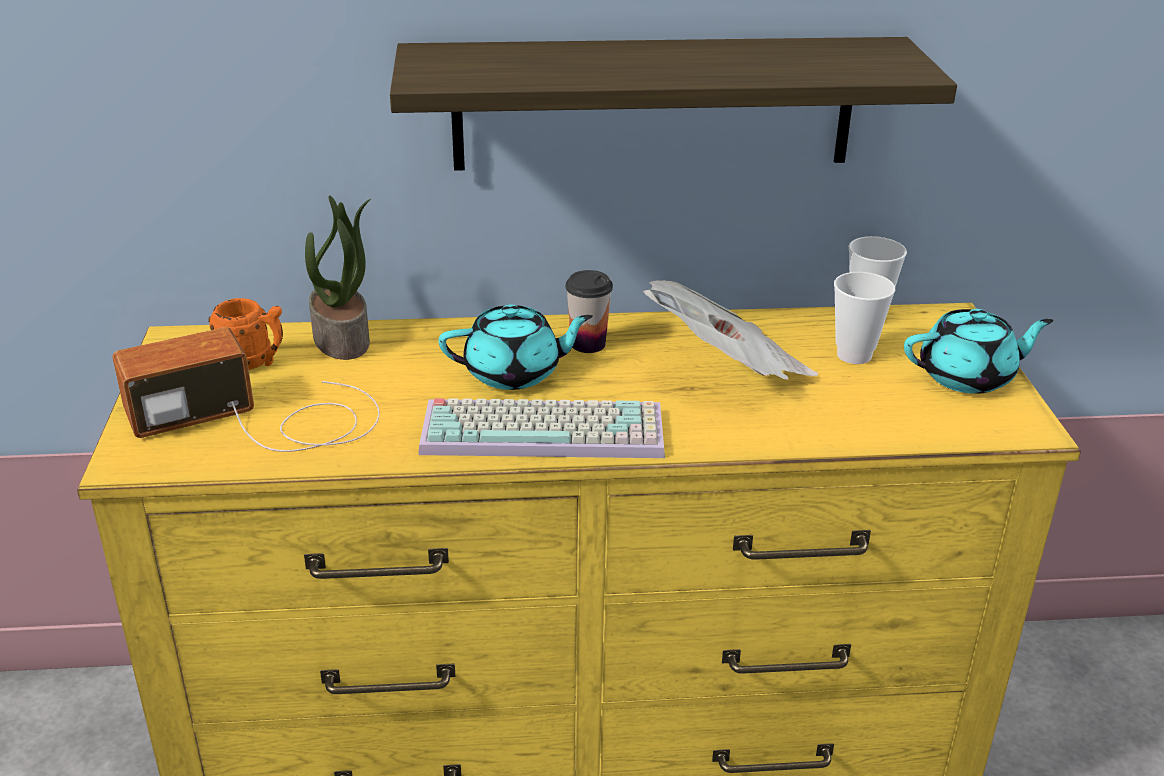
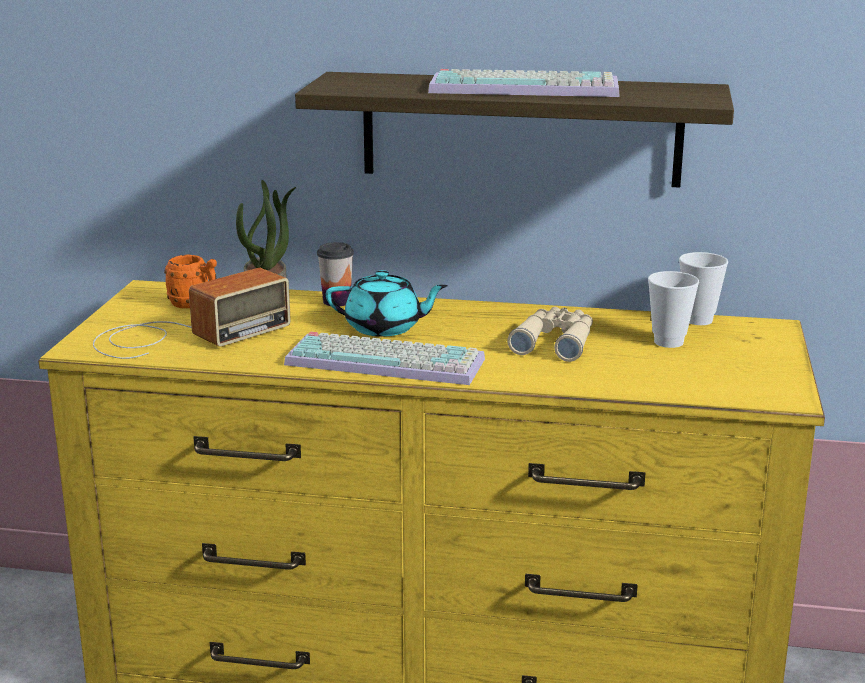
camera: 15 degrees right, 10 degrees down
radio [112,327,380,452] -> radio turned 150 degrees clockwise [93,268,291,359]
cup [565,270,613,353] -> cup moved to [317,242,354,306]
newspaper [642,280,818,380] -> beige binoculars [507,307,593,362]
turquoise teapot [904,309,1054,394] -> none
none -> keyboard [428,69,620,97]

